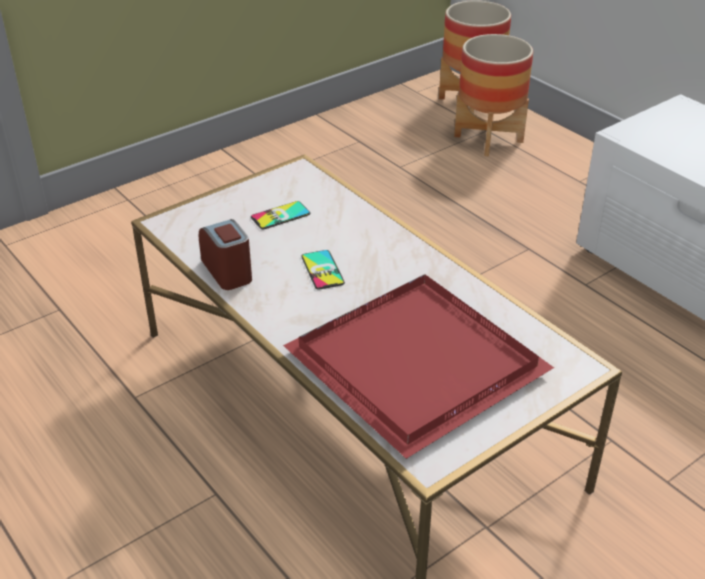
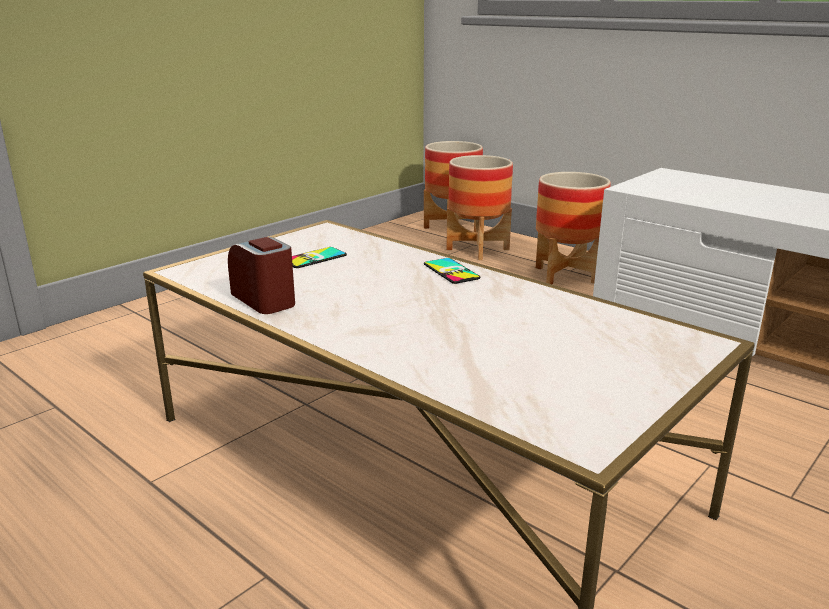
camera: 10 degrees left, 15 degrees down
red tray [283,274,554,459] -> none
phone [301,250,345,290] -> phone moved to [424,258,480,284]
none -> planter [536,172,611,284]

